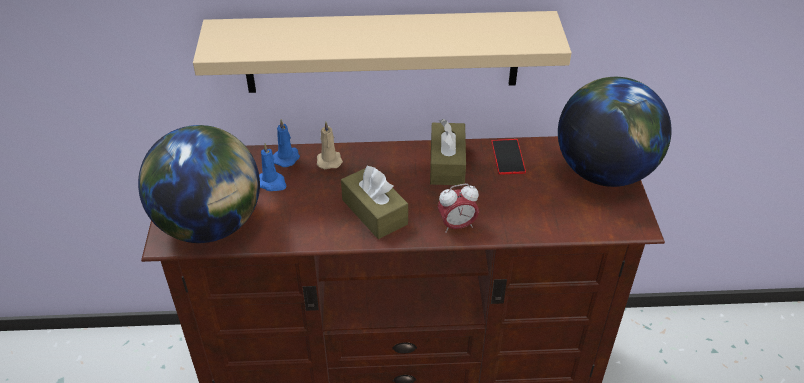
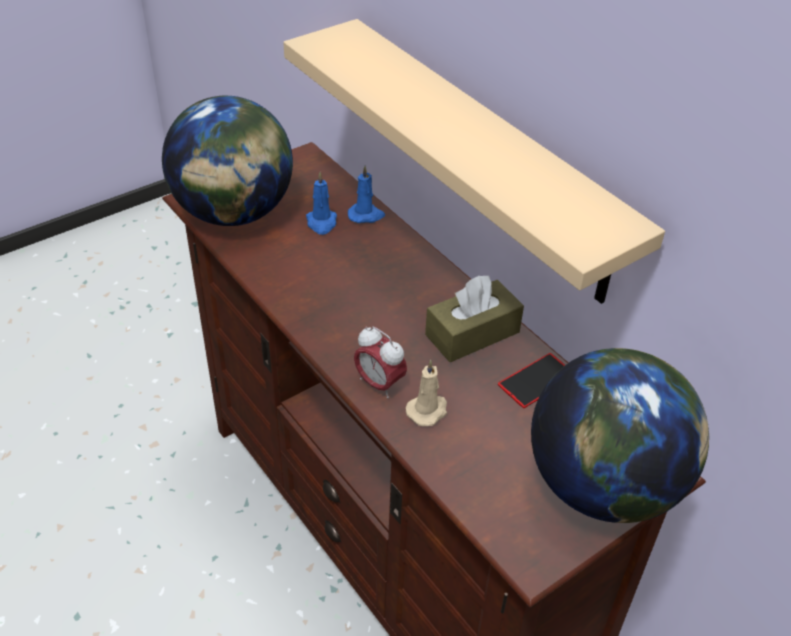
camera: 55 degrees right, 0 degrees up
beige candle [317,122,343,169] -> beige candle moved to [406,360,447,426]
brown tissue box [341,166,408,239] -> none

